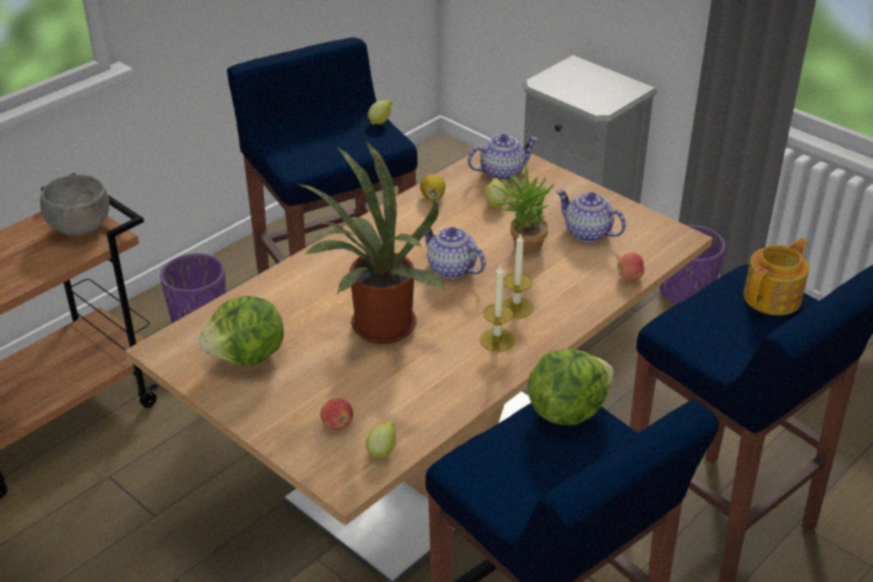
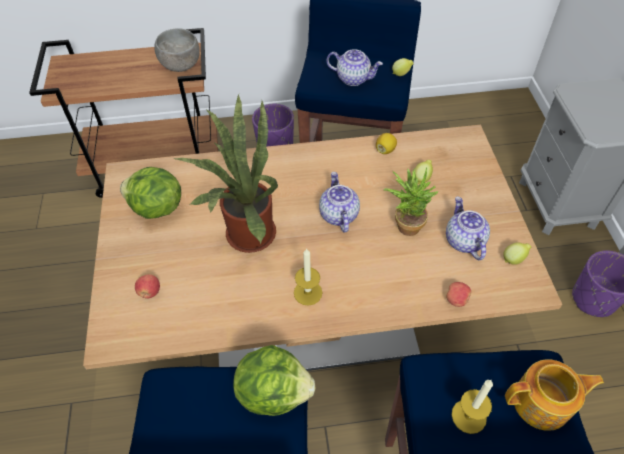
camera: 40 degrees right, 15 degrees up
lemon [366,421,396,460] -> lemon moved to [503,242,531,265]
teapot [468,134,538,181] -> teapot moved to [326,49,383,86]
candle [503,233,534,319] -> candle moved to [452,380,493,434]

